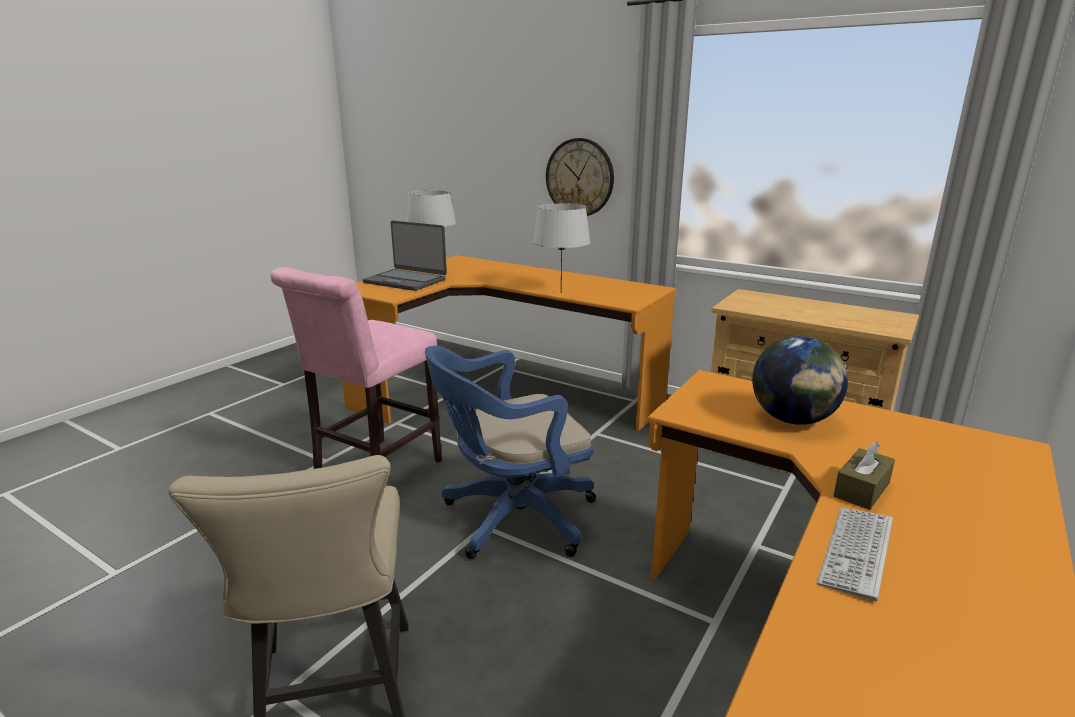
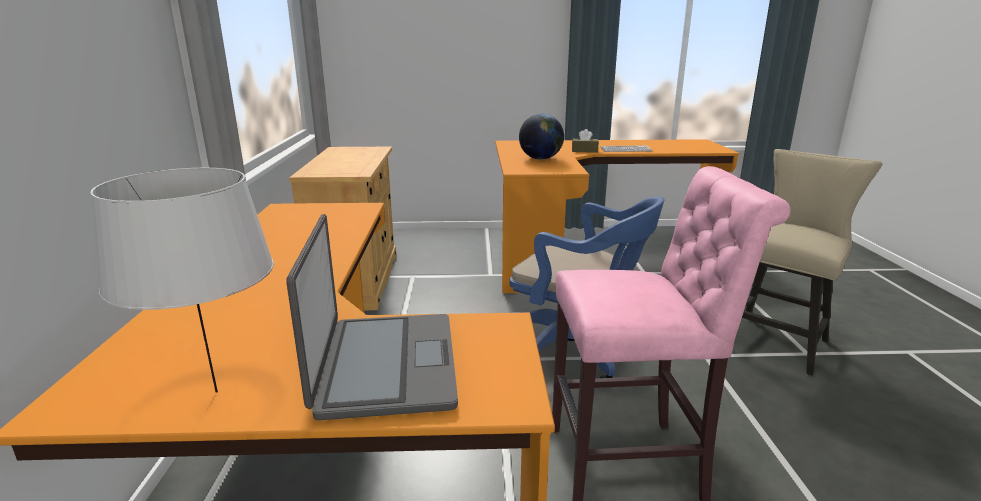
camera: 125 degrees left, 0 degrees up
grey table lamp [533,203,591,289] -> none
wall clock [546,138,614,216] -> none

